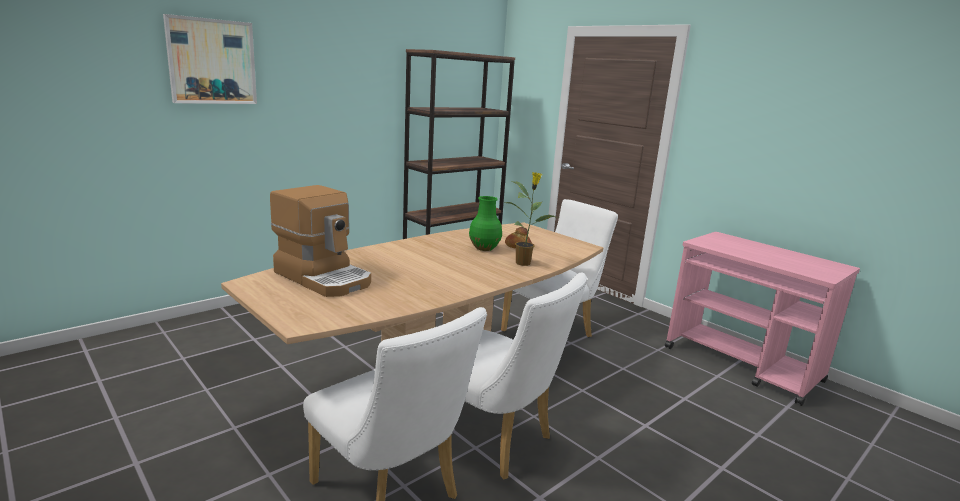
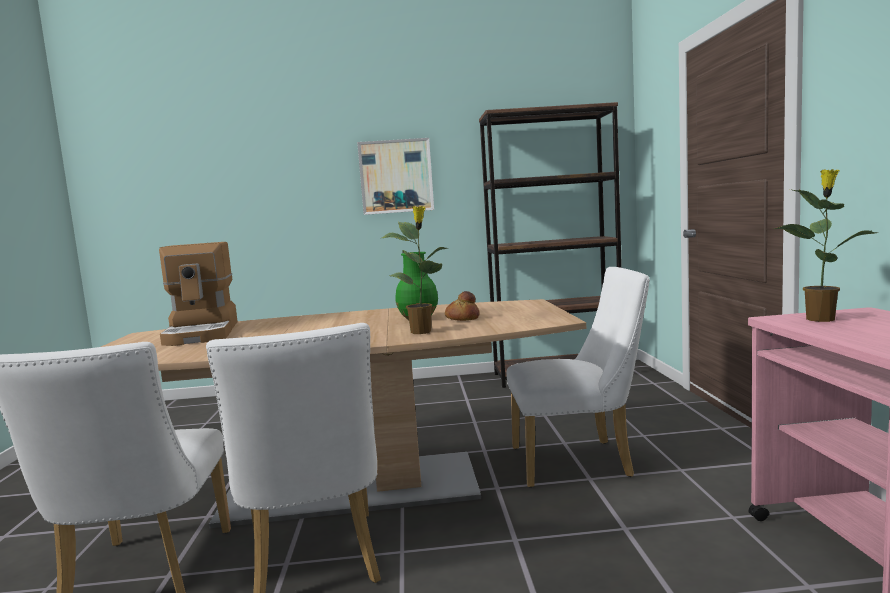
camera: 40 degrees right, 10 degrees down
picture [163,14,257,104] -> picture moved to [357,138,434,215]
none -> potted plant [773,169,879,322]

